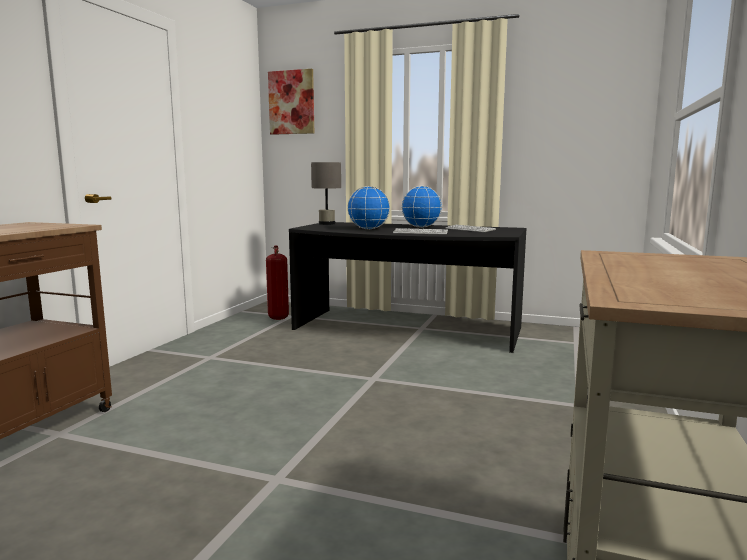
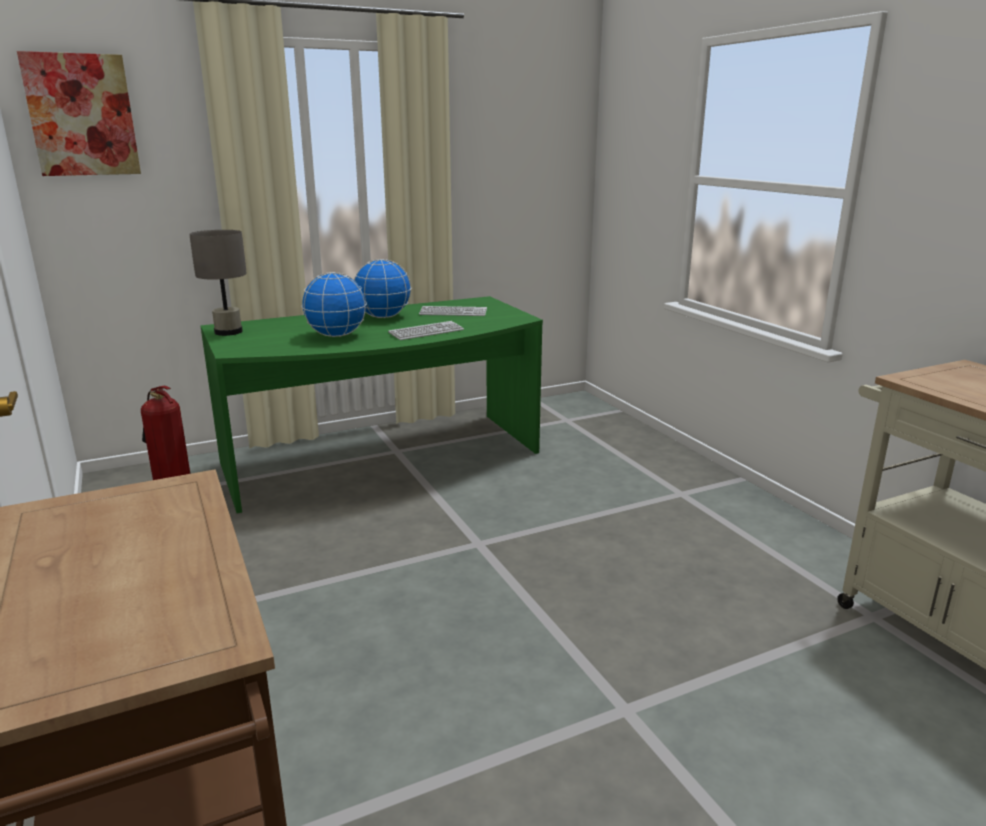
camera: 45 degrees left, 10 degrees up
black desk [289,222,526,353] -> green desk [200,296,543,513]

